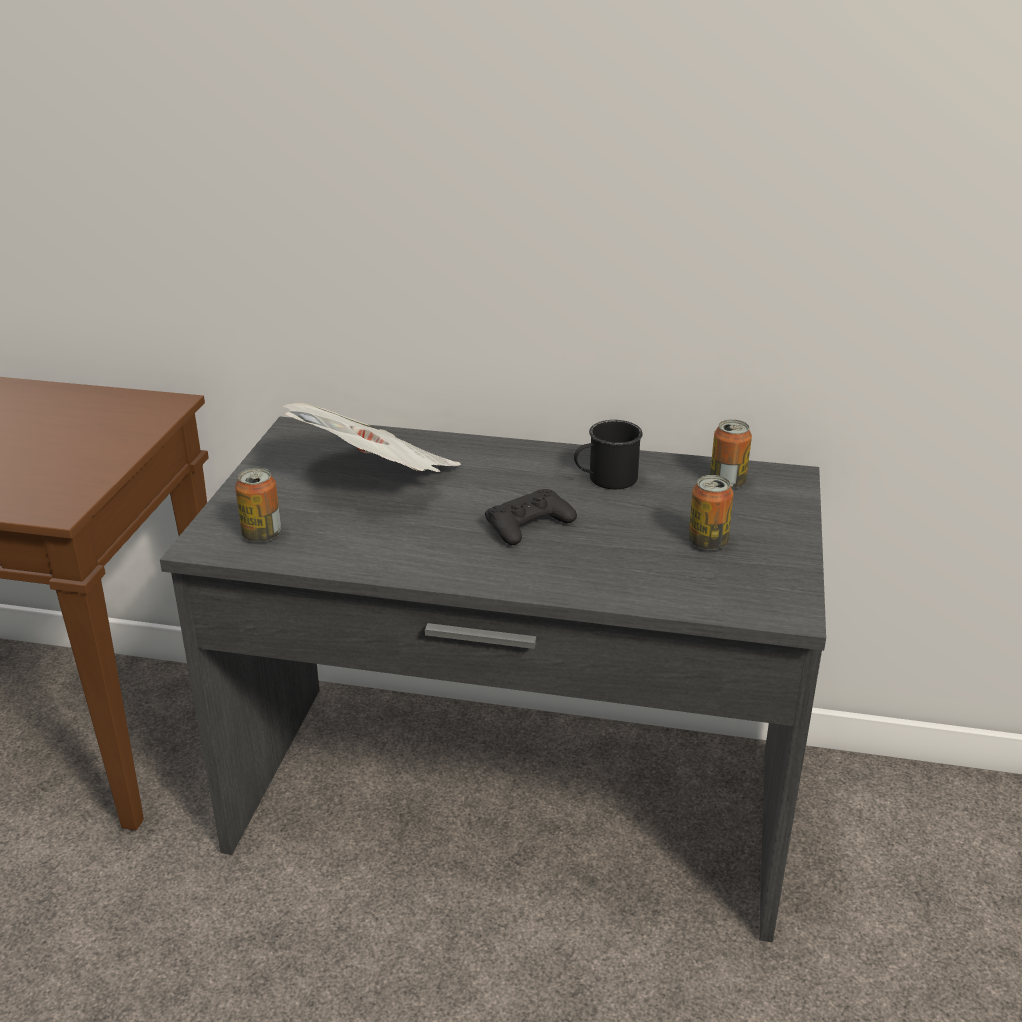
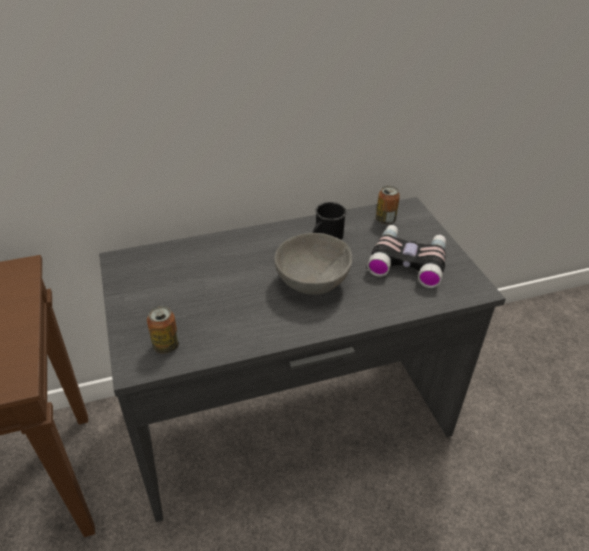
camera: 30 degrees left, 10 degrees up
newspaper [283,403,461,472] -> none
black game controller [485,489,577,545] -> grey bowl [274,233,353,295]
can [689,475,733,550] -> binoculars [367,225,446,288]

